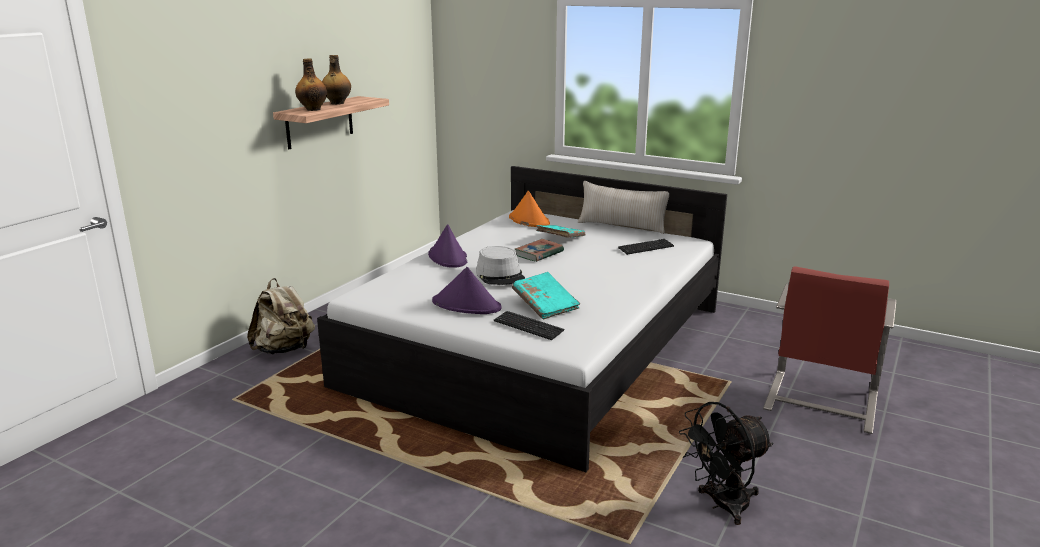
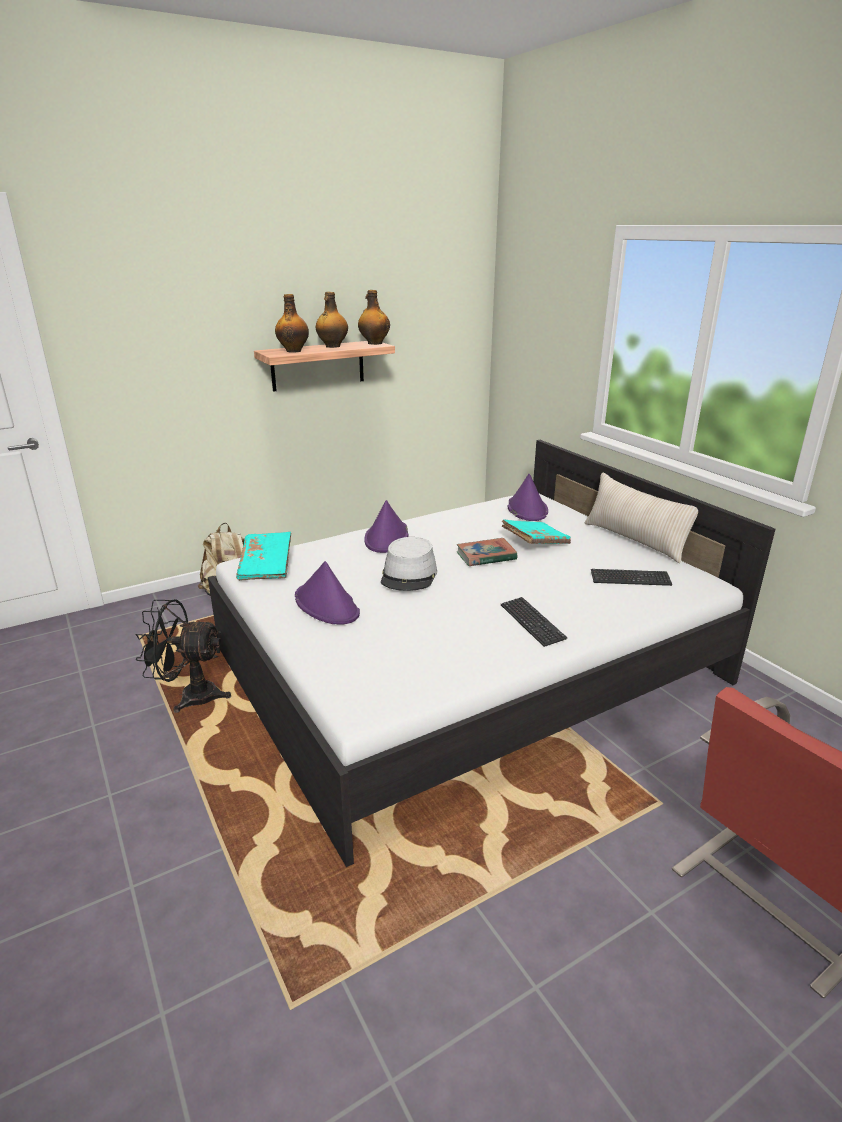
camera: 30 degrees right, 5 degrees up
keyboard [494,311,565,340] -> keyboard moved to [501,597,567,647]
orange hat [509,191,550,227] -> purple hat [507,474,548,521]
turquoise book [512,272,580,320] -> turquoise book moved to [236,532,291,581]
black fan [679,402,774,525] -> black fan moved to [135,599,231,713]
none -> bottle [358,290,390,345]

